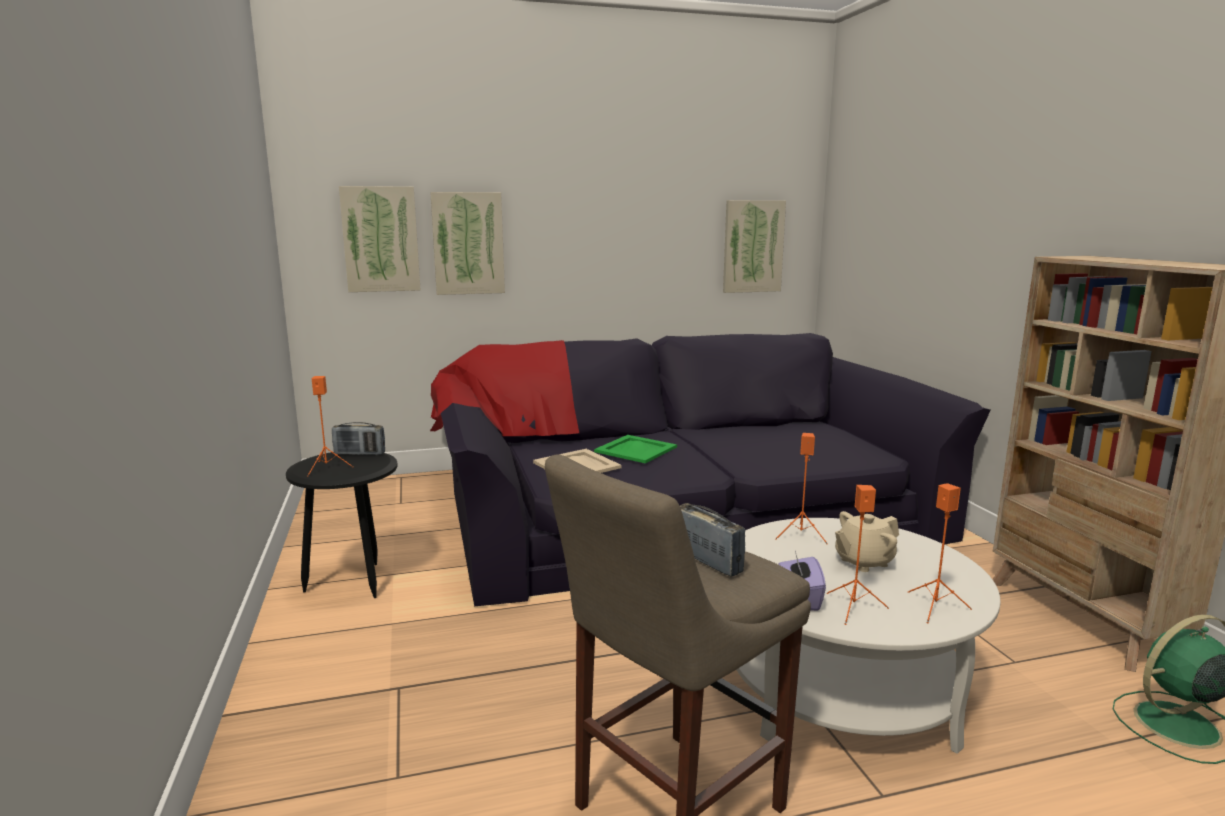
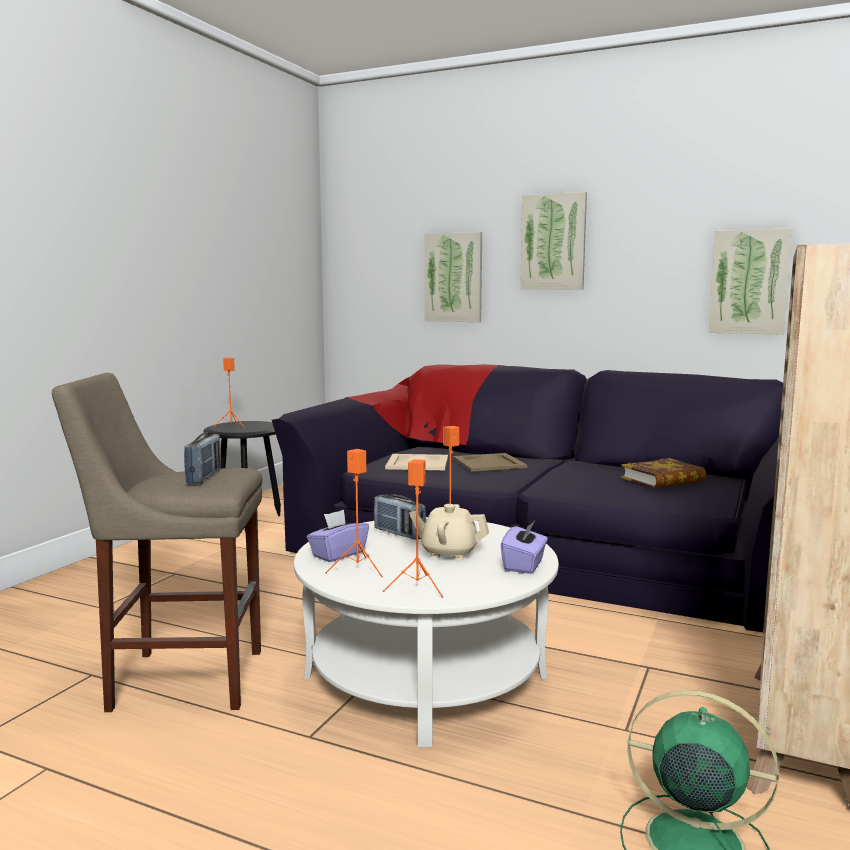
camera: 40 degrees right, 5 degrees down
radio [332,422,385,455] -> radio moved to [374,494,426,540]
picture [339,186,421,292] -> picture moved to [520,192,587,289]
green tray [594,435,677,463] -> beige tray [453,453,527,472]
none -> purple tissue box [501,520,548,574]
none -> book [621,458,707,488]

